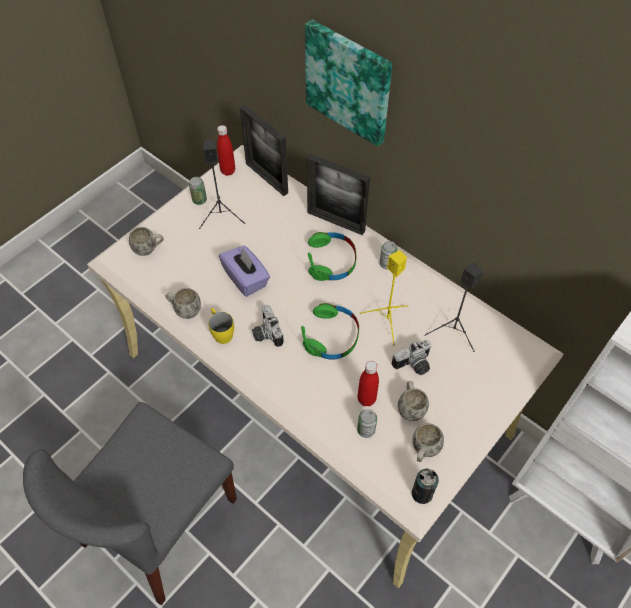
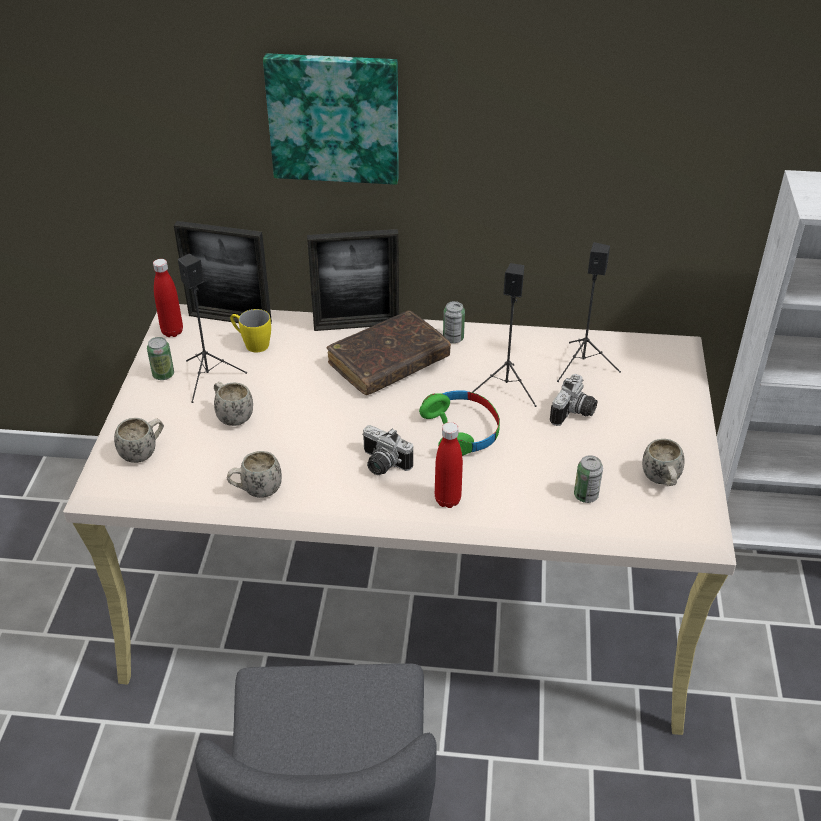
camera: 35 degrees left, 15 degrees down
yellow mug [208,308,234,344] -> yellow mug moved to [230,309,271,353]
purple tissue box [219,246,270,297] -> none
green headphones [308,232,356,281] -> brown book [326,311,451,395]
red bottle [358,361,379,406] -> red bottle moved to [435,422,463,508]
yellow speaker [359,250,408,346] -> black speaker [472,263,537,407]
white mug [398,381,429,421] -> white mug moved to [214,382,253,426]
can [412,469,439,504] -> none

